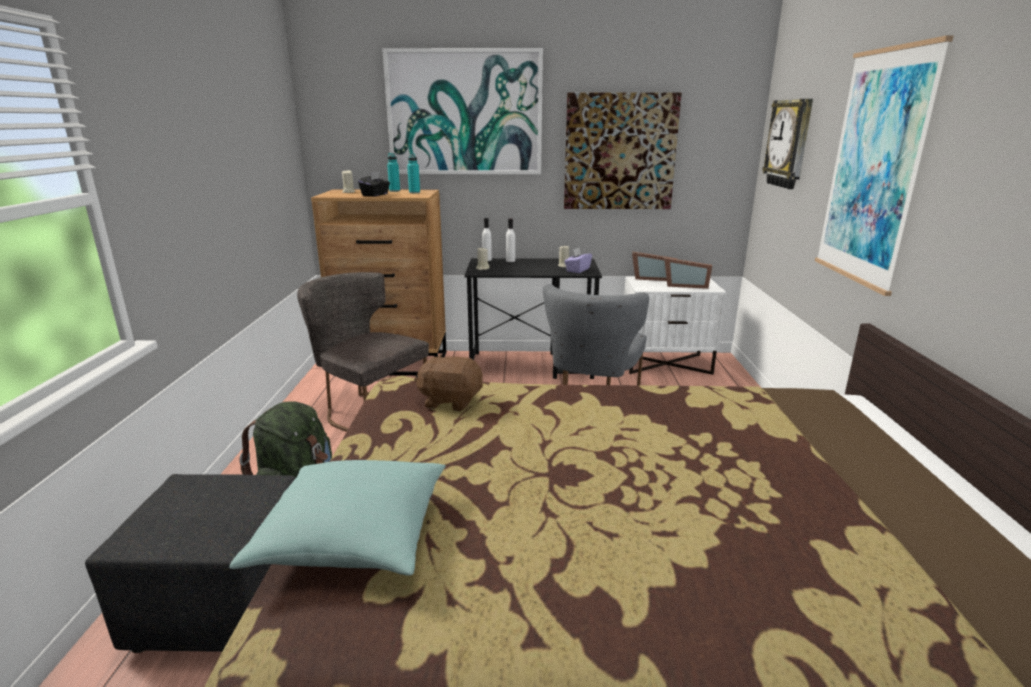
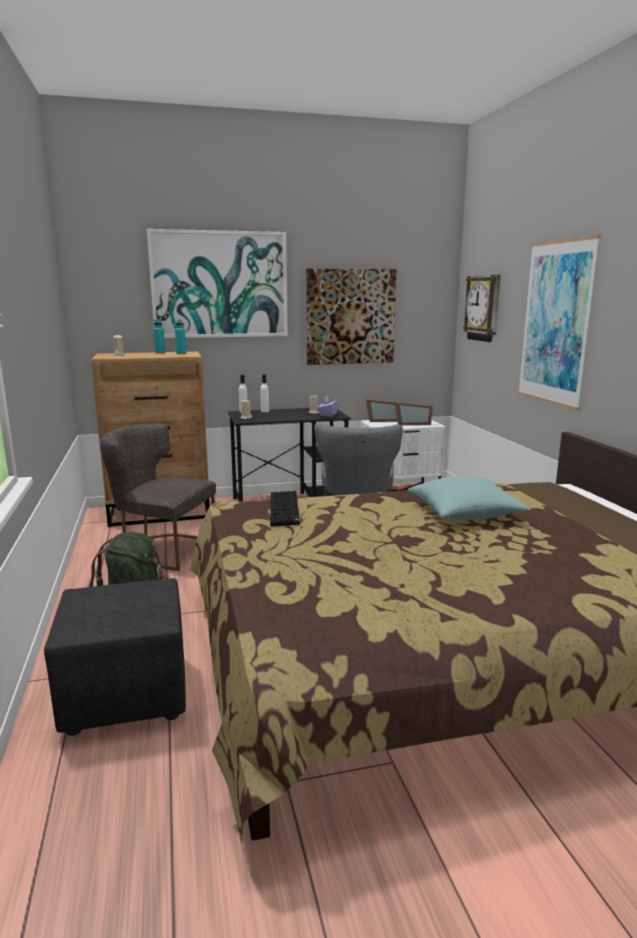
camera: 15 degrees left, 5 degrees down
turquoise pillow [229,460,446,576] -> turquoise pillow moved to [408,476,531,520]
black tissue box [358,171,390,196] -> none
brown plush toy [414,354,483,411] -> keyboard [270,491,300,527]

